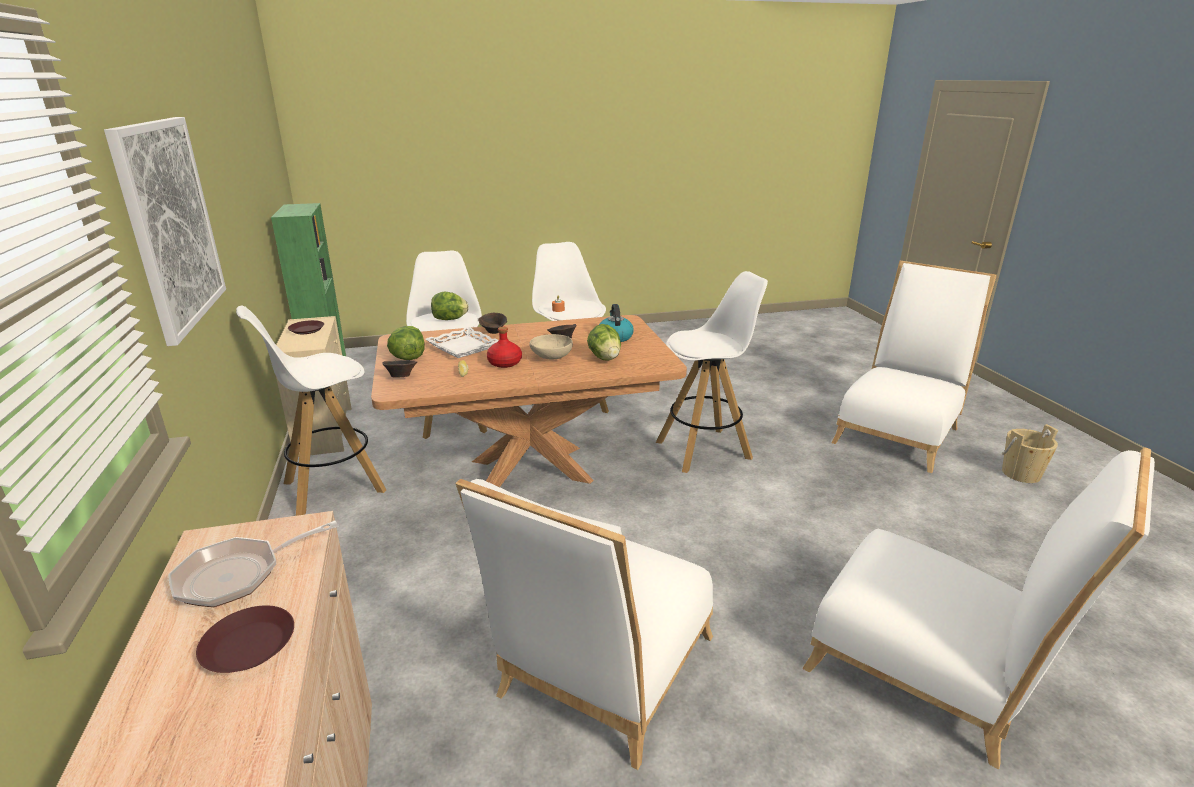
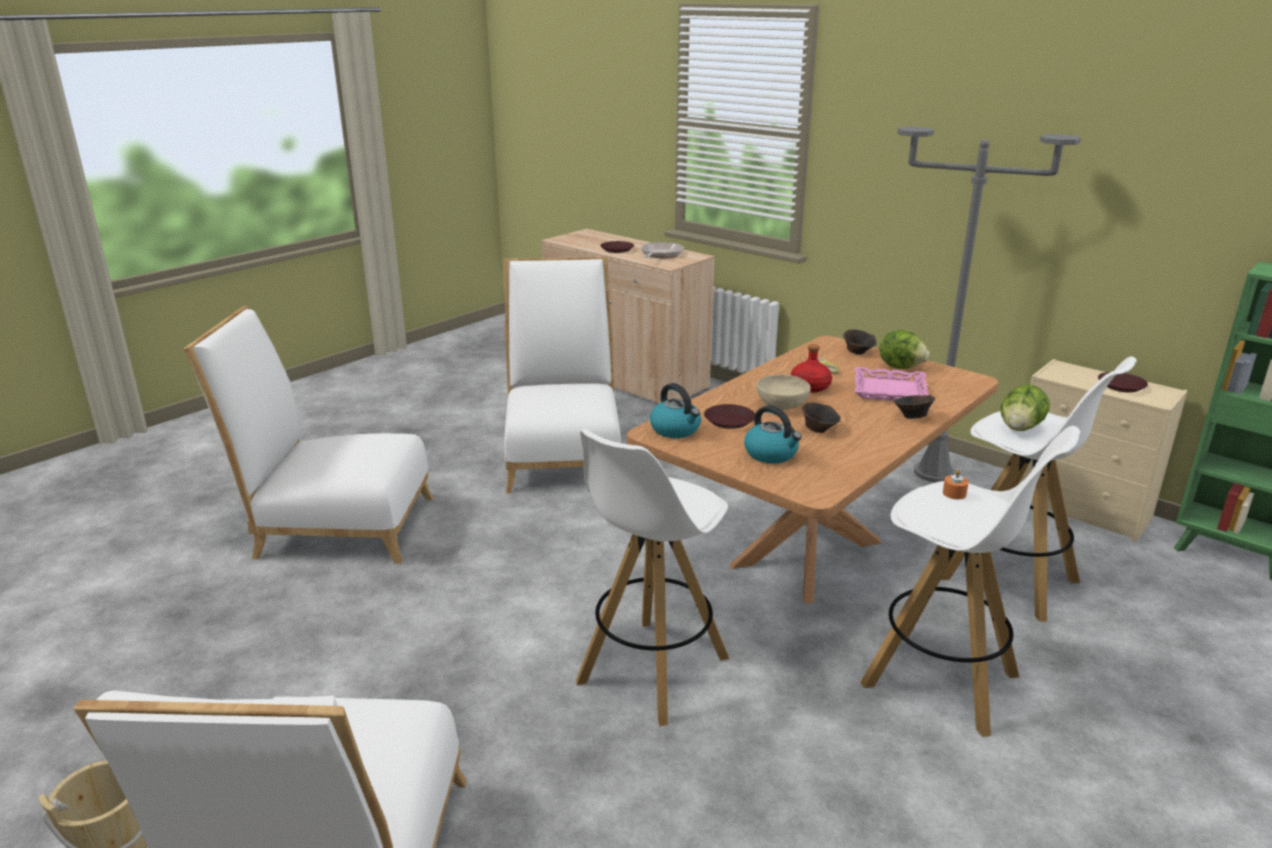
camera: 145 degrees right, 0 degrees up
picture [104,117,226,346] -> none
white stool [236,306,386,516] -> grey floor lamp [897,127,1081,483]
white tray [426,327,499,358] -> pink tray [855,367,929,401]
lettuce [587,324,621,361] -> brown plate [704,404,755,429]
none -> kettle [650,383,701,438]

